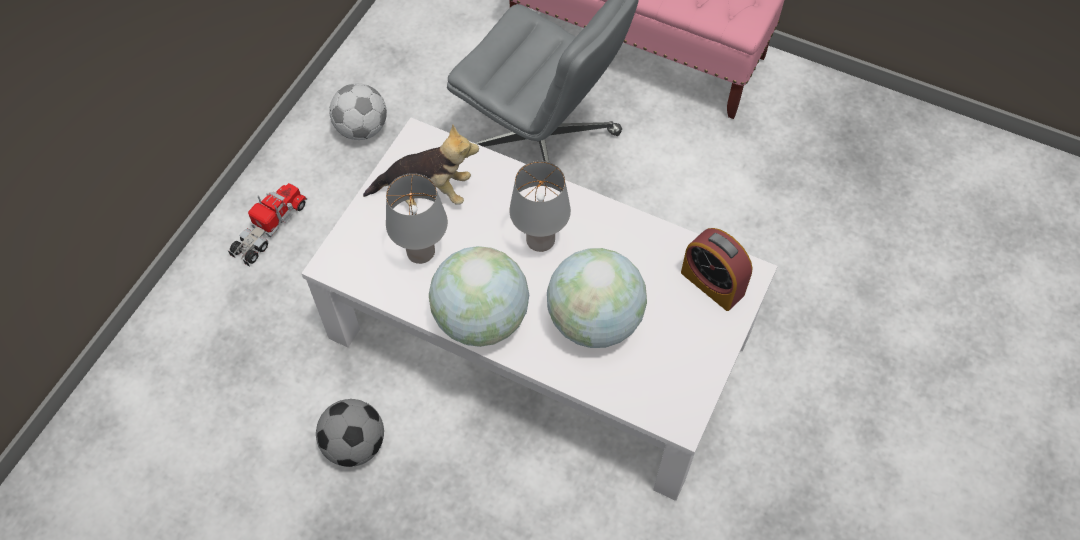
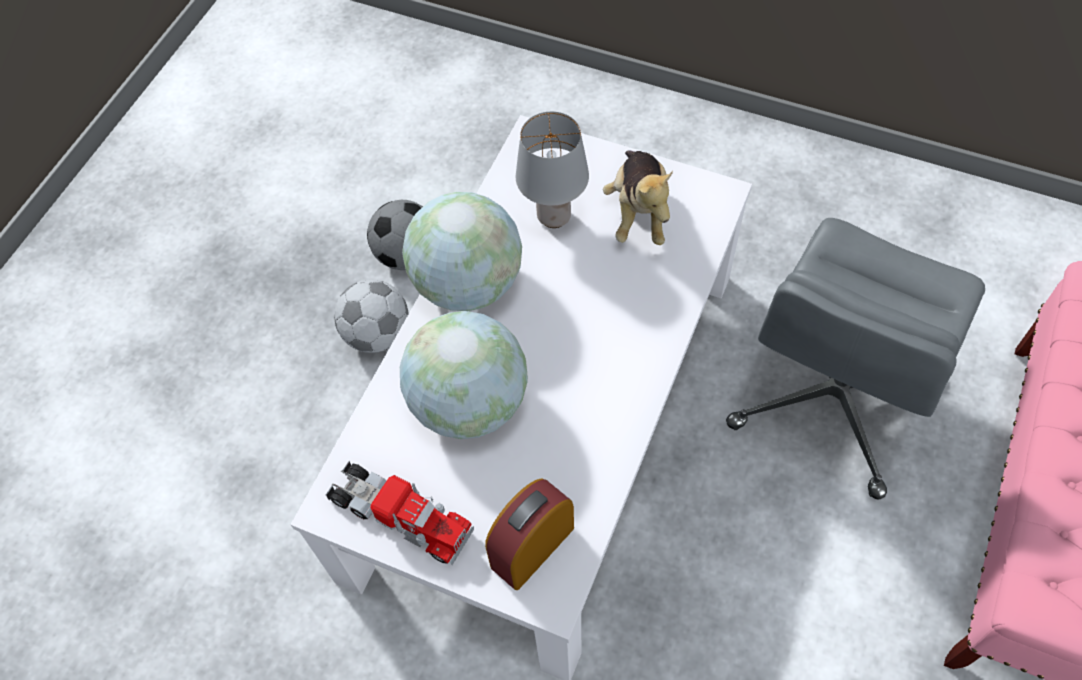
camera: 90 degrees right, 0 degrees up
toy truck [228,183,307,267] -> toy truck moved to [326,461,474,565]
football [329,83,387,140] -> football moved to [334,280,409,353]
grey table lamp [509,161,571,252] -> none

